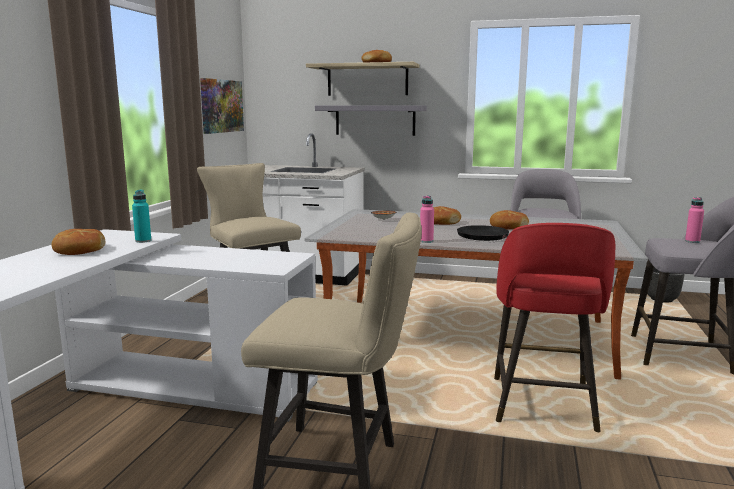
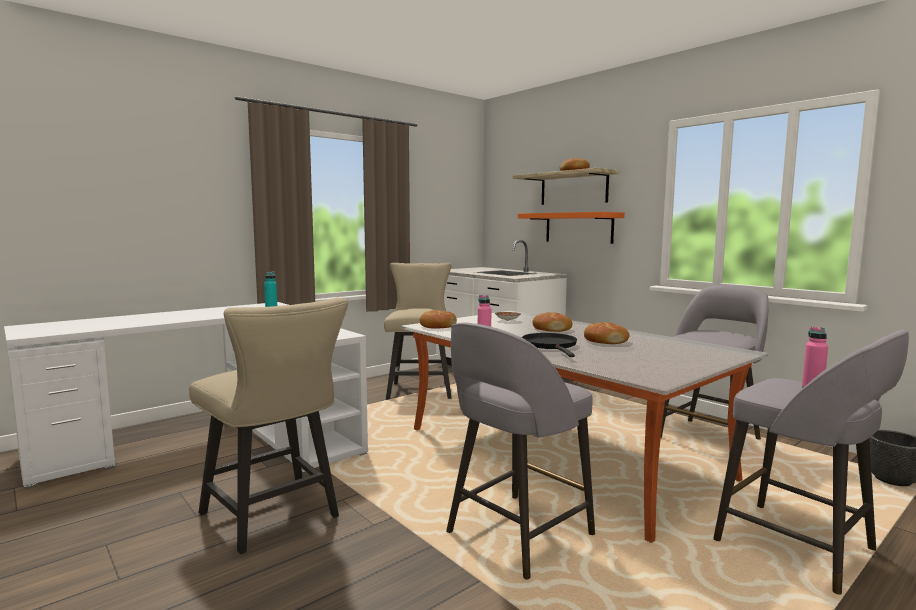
camera: 35 degrees right, 5 degrees down
bread [52,229,105,255] -> bread moved to [420,310,457,329]
picture [200,78,244,134] -> none
grey shelf [315,105,427,136] -> orange shelf [518,212,625,244]
red stool [494,223,615,432] -> grey stool [446,322,595,580]

